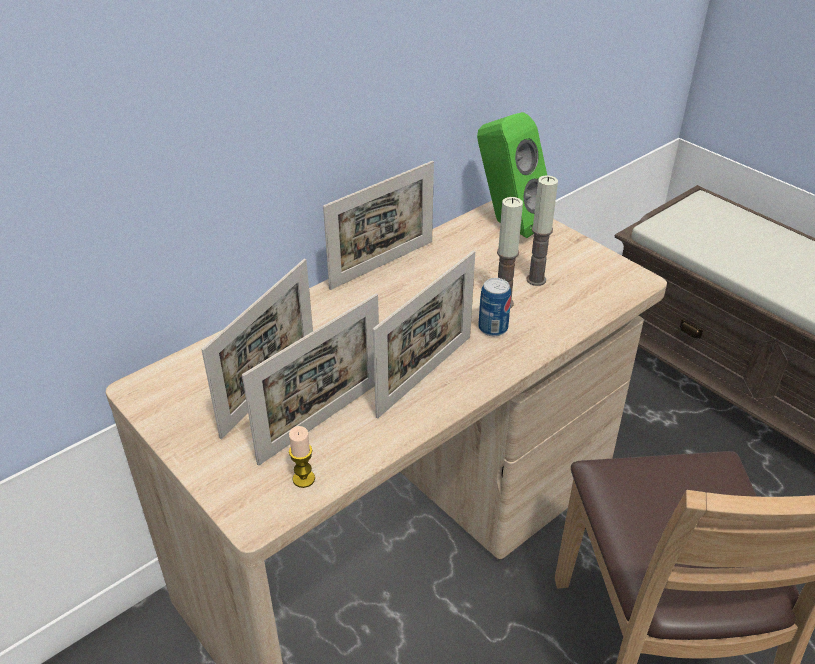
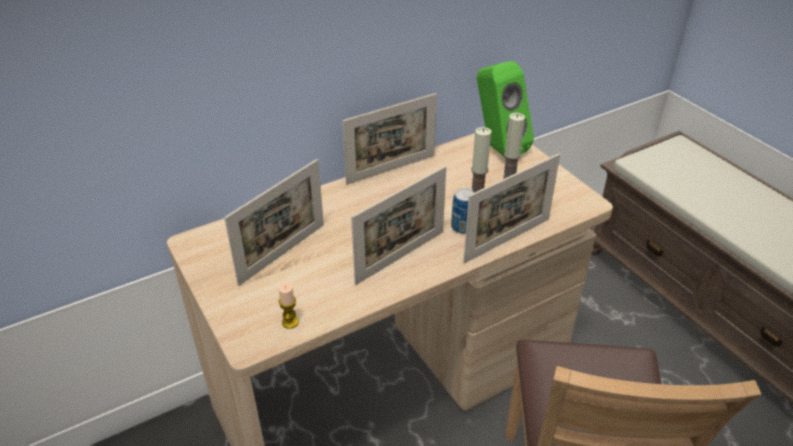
camera: 10 degrees right, 0 degrees up
picture frame [242,293,379,466] -> picture frame moved to [463,154,560,263]

